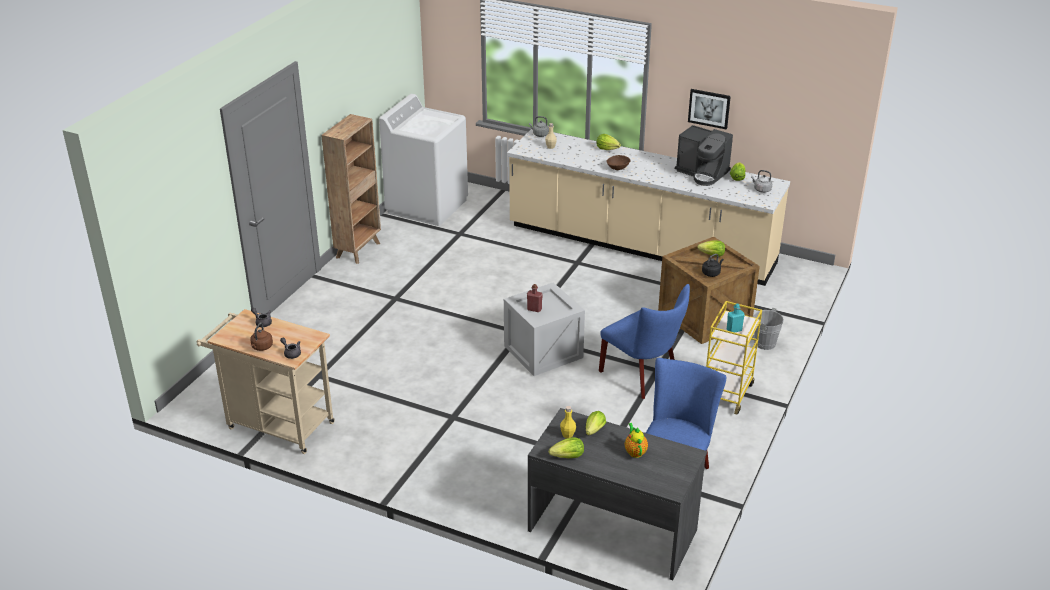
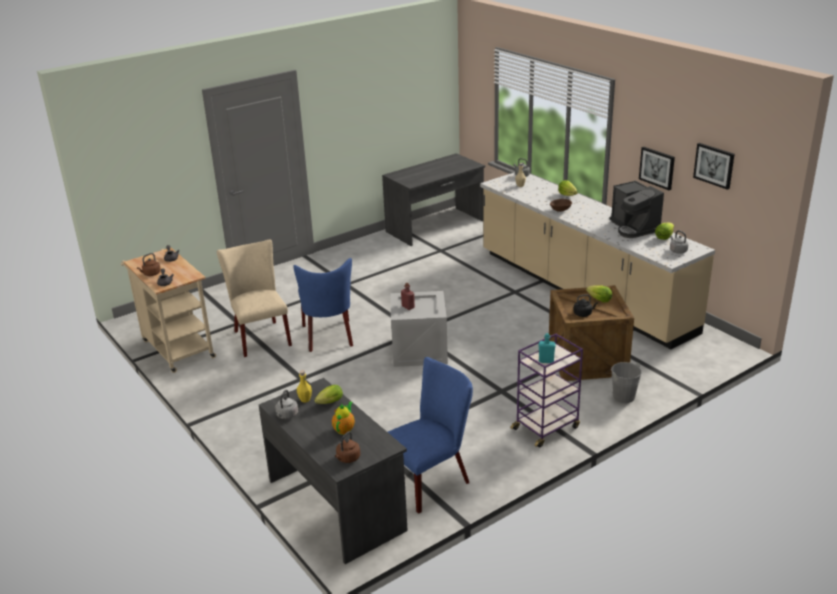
camera: 30 degrees right, 5 degrees down
brown bookcase [321,114,381,264] -> none
white washing machine [379,94,468,226] -> grey desk [382,153,485,246]
lettuce [549,437,584,458] -> grey kettle [275,390,298,419]
blue chair [599,284,690,399] -> blue chair moved to [293,258,353,352]
yellow cart [706,301,762,415] -> purple cart [510,334,583,447]
none -> beige chair [217,239,292,357]
none -> brown kettle [335,431,360,463]
none -> picture [693,143,735,190]

